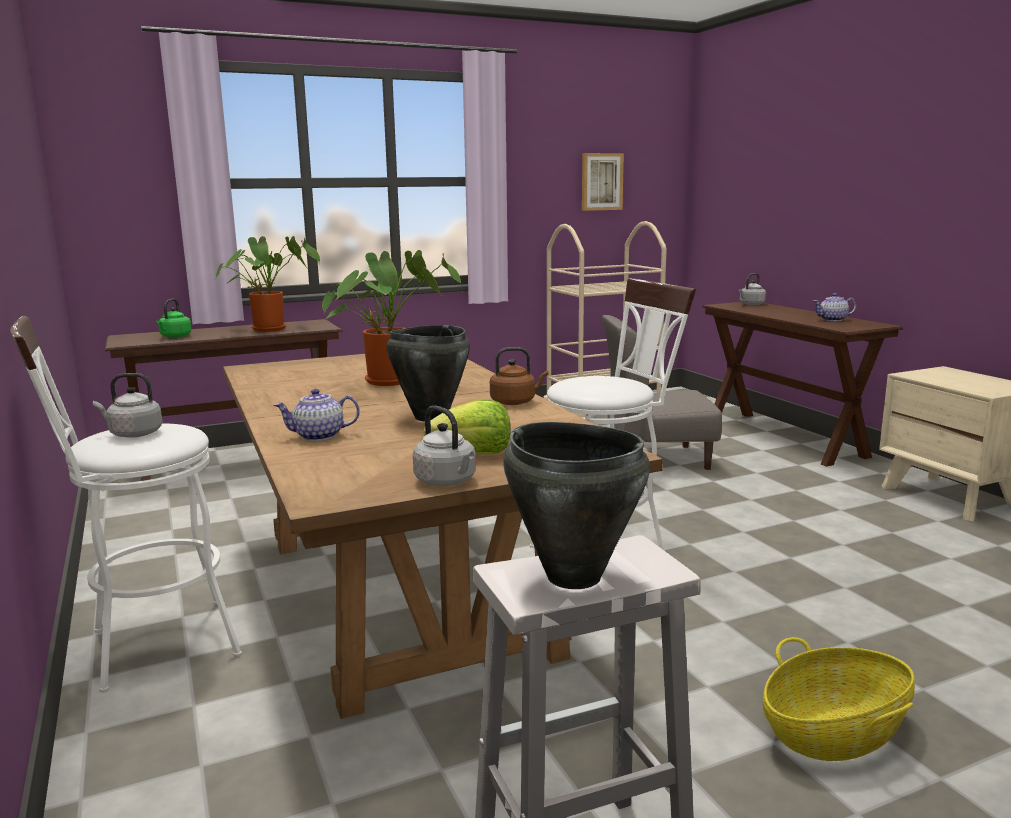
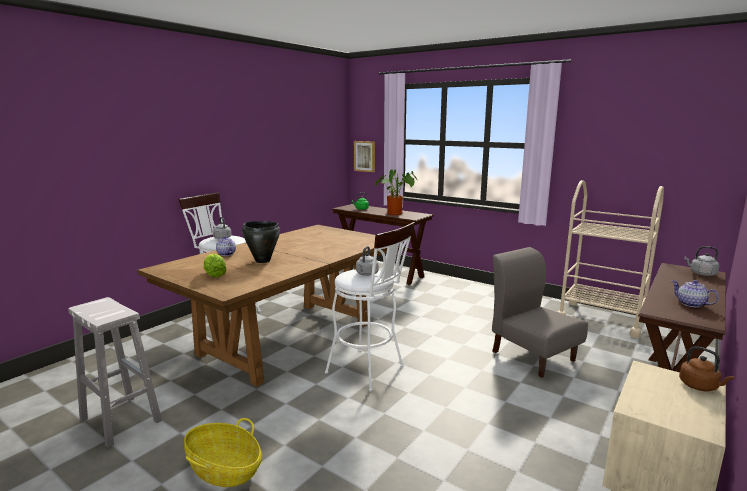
camera: 60 degrees right, 0 degrees up
potted plant [322,250,462,386] -> none
grey kettle [413,405,476,486] -> grey kettle moved to [356,246,379,276]
brown kettle [490,347,548,405] -> brown kettle moved to [679,346,734,391]
black cooking pot [503,422,650,589] -> none
picture [582,153,624,211] -> picture moved to [354,141,375,172]

